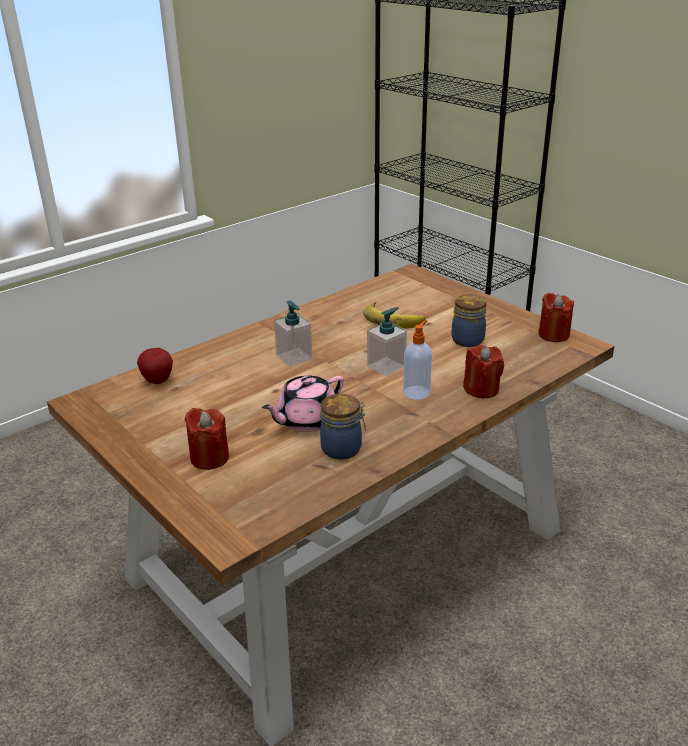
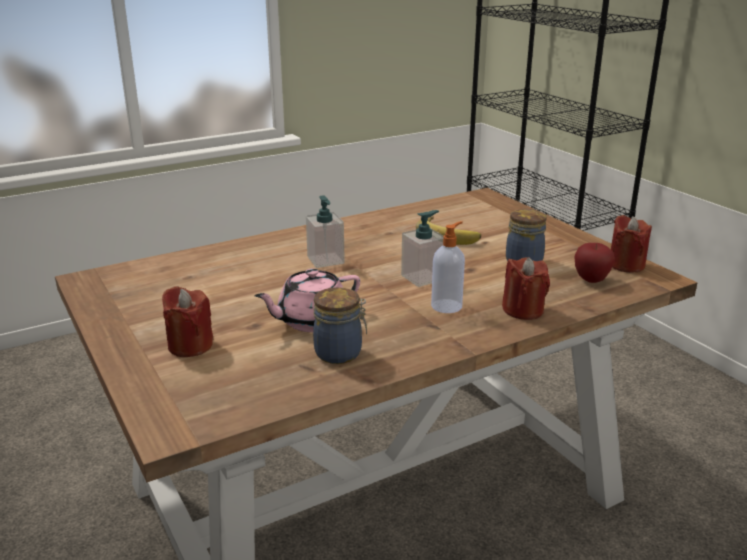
camera: 10 degrees right, 5 degrees down
apple [137,348,173,384] -> apple moved to [575,243,615,283]

